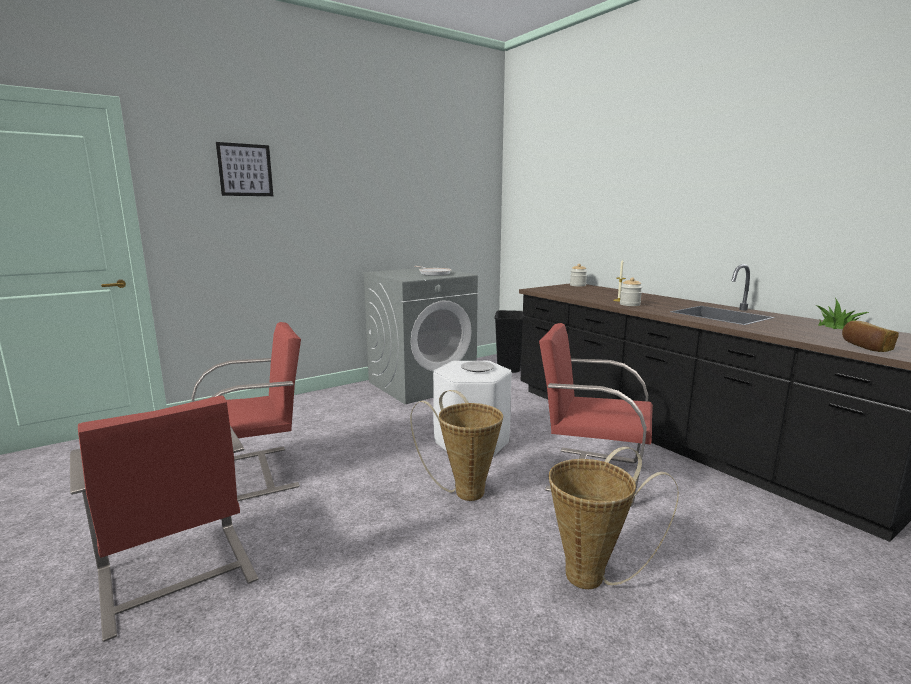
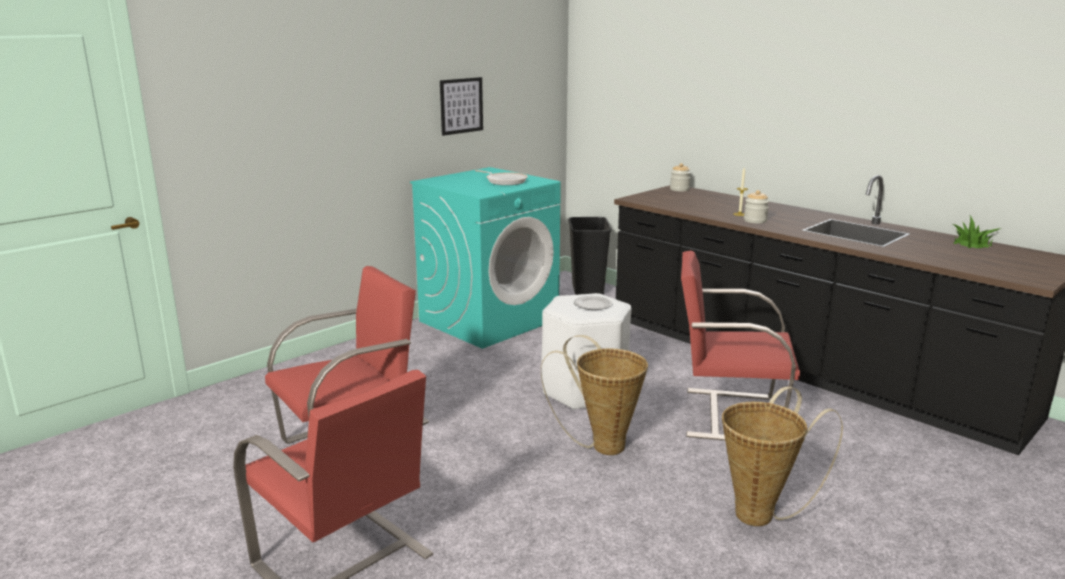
camera: 10 degrees left, 5 degrees up
picture [216,142,273,196] -> picture moved to [440,77,483,136]
grey washing machine [363,267,478,404] -> turquoise washing machine [410,167,561,349]
bread [842,321,899,352] -> none

